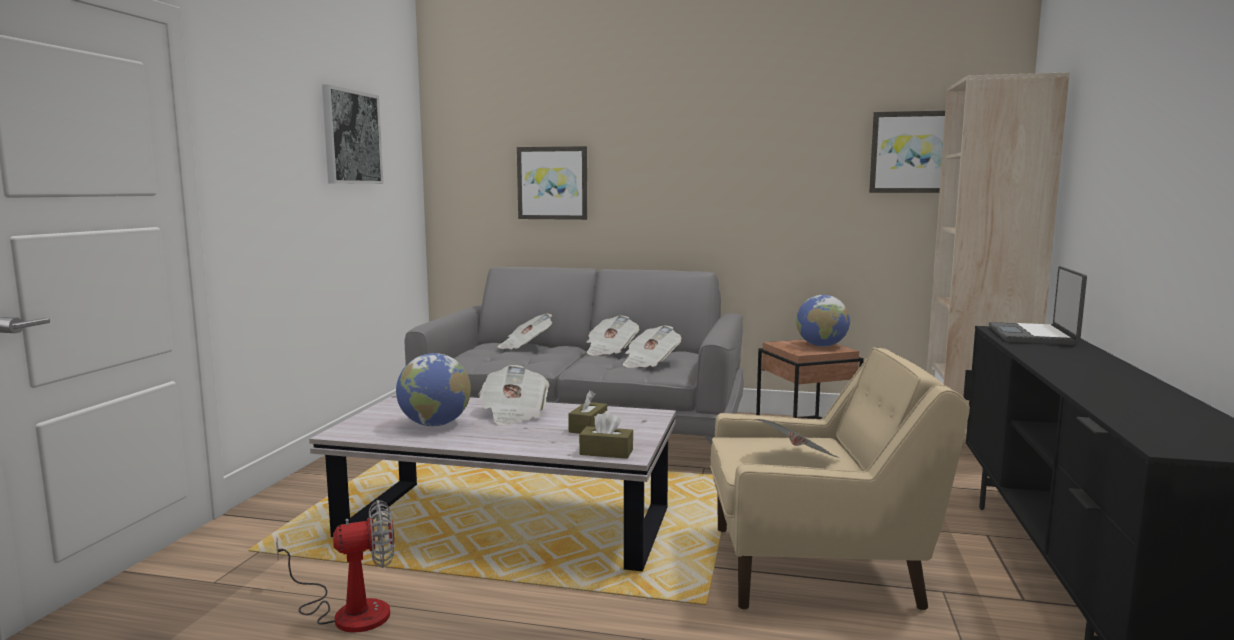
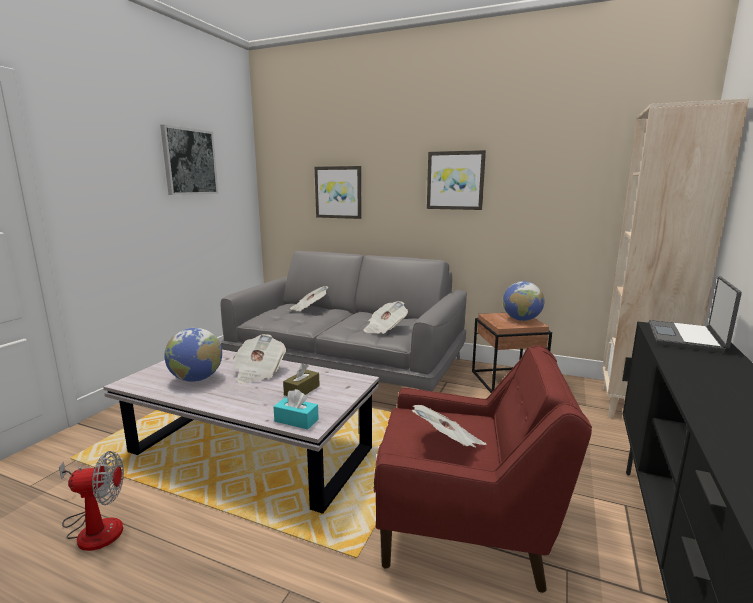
camera: 10 degrees right, 5 degrees up
brown tissue box [579,411,633,459] -> turquoise tissue box [273,389,319,429]
newspaper [587,315,639,356] -> none
beige armchair [710,347,970,610] -> red armchair [374,345,592,593]
picture [869,111,945,193] -> picture moved to [427,150,486,210]

